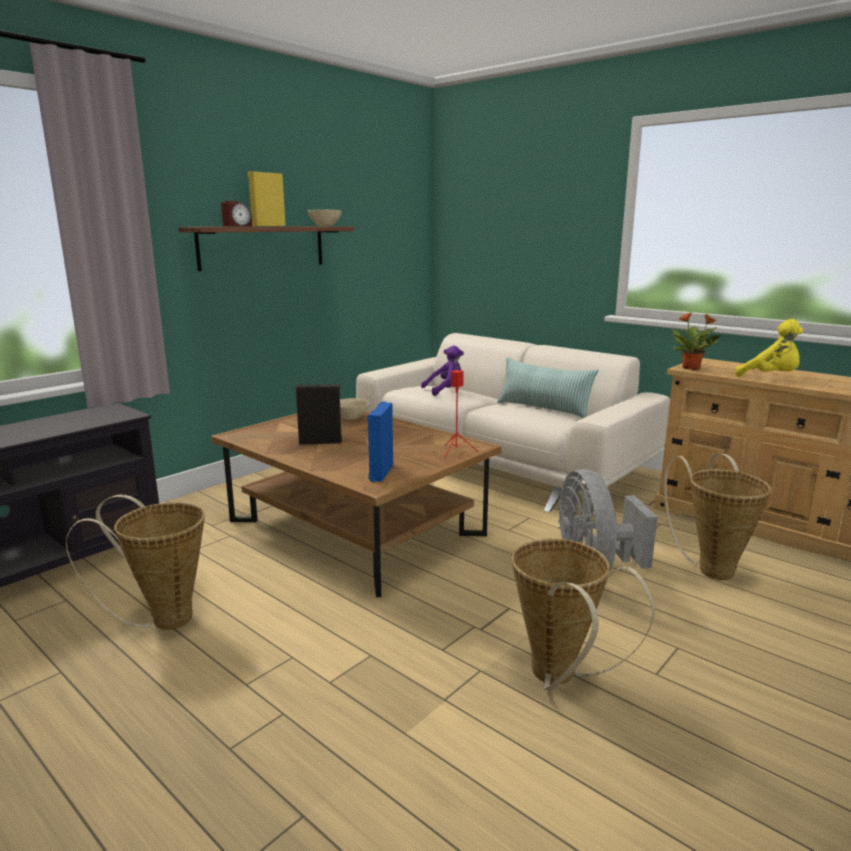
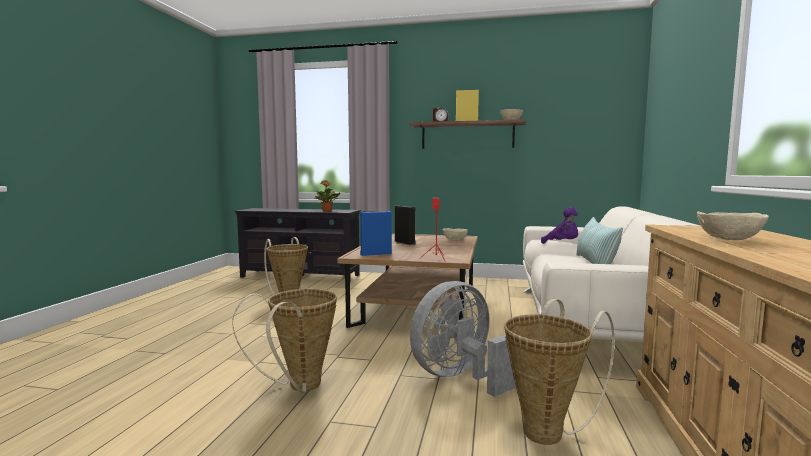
camera: 60 degrees right, 10 degrees down
potted plant [670,312,721,370] -> potted plant moved to [315,180,340,211]
yellow plush toy [735,319,803,377] -> beige bowl [697,212,769,240]

